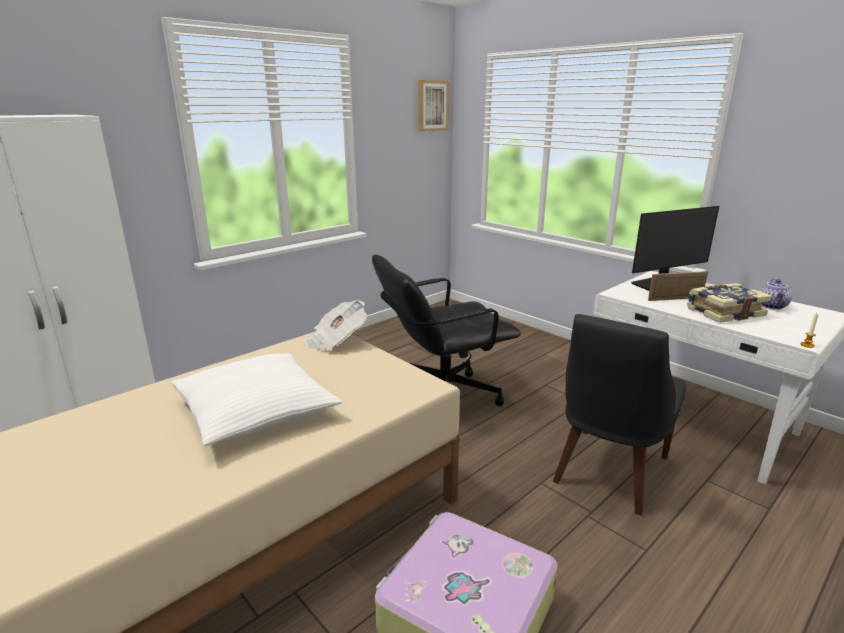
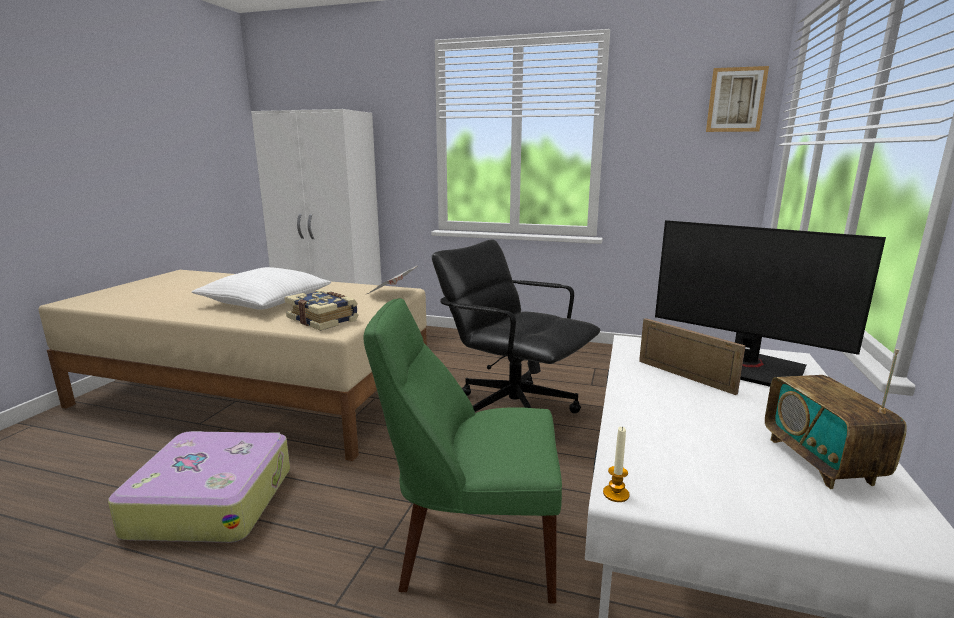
camera: 60 degrees right, 5 degrees down
black chair [553,314,686,515] -> green chair [363,298,562,604]
book [687,283,772,323] -> book moved to [284,289,359,331]
teapot [759,279,792,310] -> radio [765,349,907,489]

